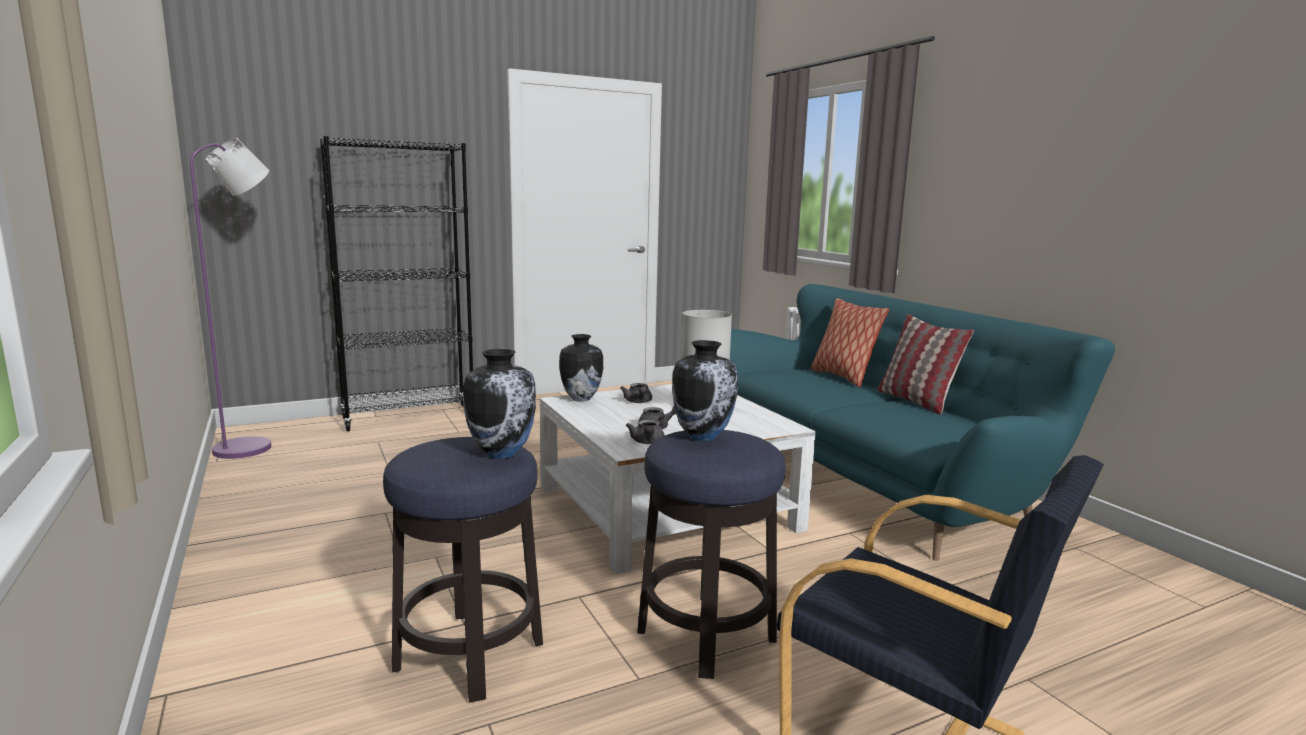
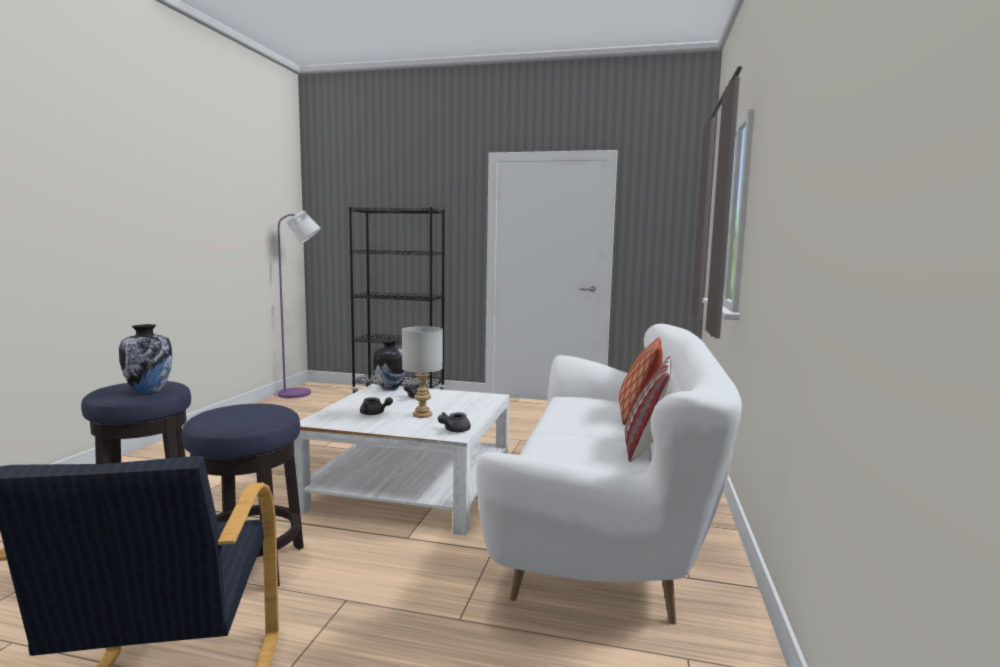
camera: 40 degrees right, 5 degrees down
grey teapot [626,420,665,444] -> grey teapot moved to [438,412,471,432]
vase [672,340,738,441] -> none
turquoise sofa [730,284,1115,561] -> white sofa [476,324,742,625]

